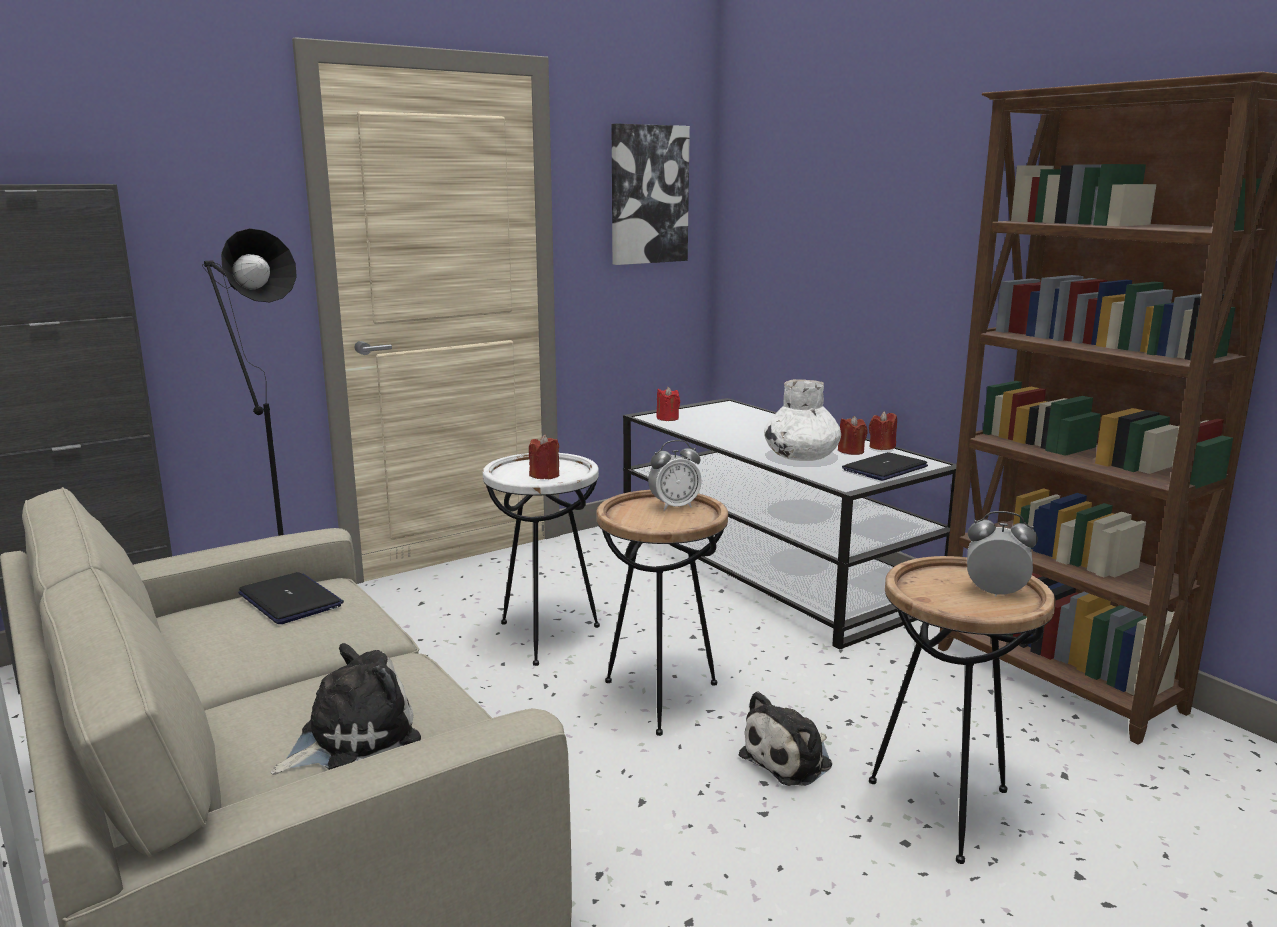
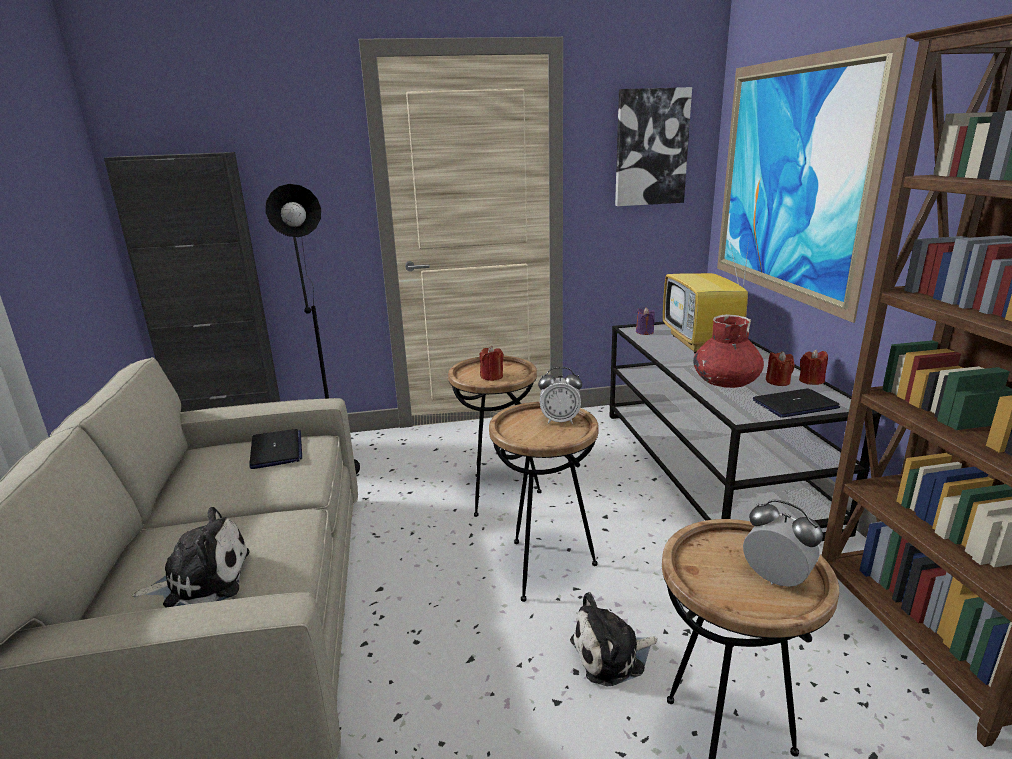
camera: 25 degrees right, 5 degrees up
white side table [483,453,600,666] -> brown side table [448,356,542,517]
red candle [656,387,680,421] -> purple candle [636,307,655,335]
white vase [764,379,841,461] -> red vase [693,314,764,388]
none -> television [663,241,749,353]
none -> picture [717,36,907,323]

